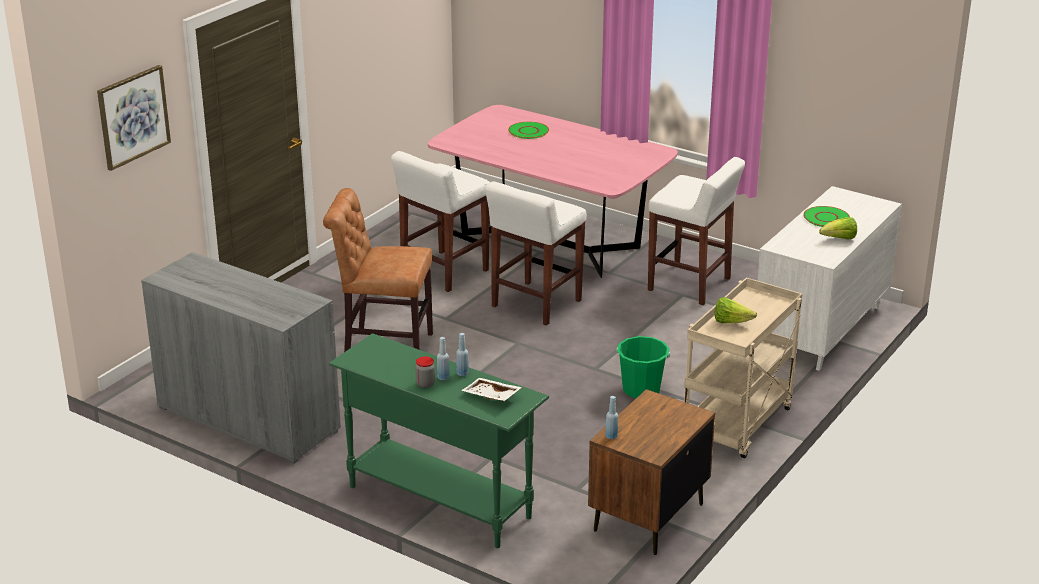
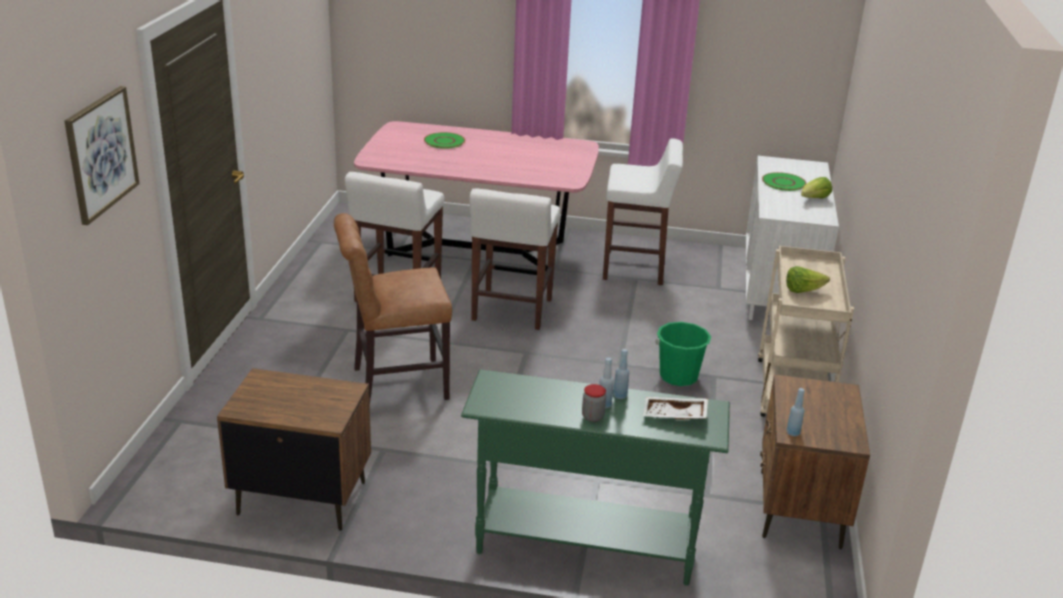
camera: 25 degrees left, 0 degrees up
grey cabinet [141,252,341,464] -> brown nightstand [217,368,371,531]

